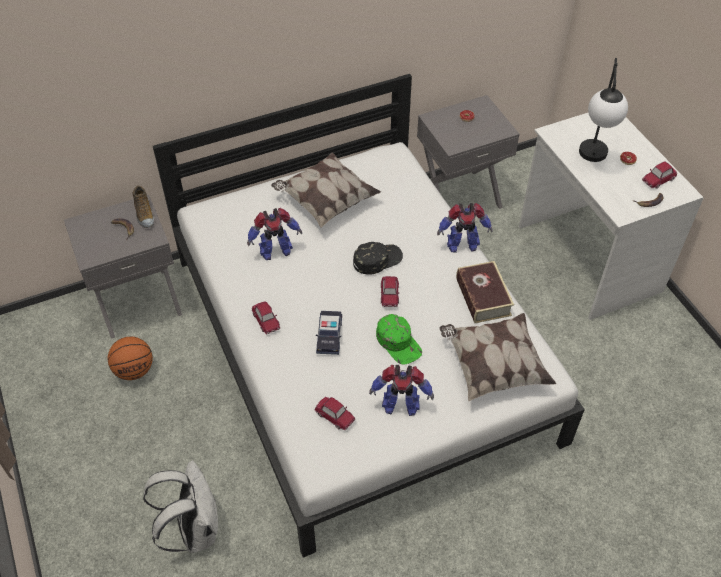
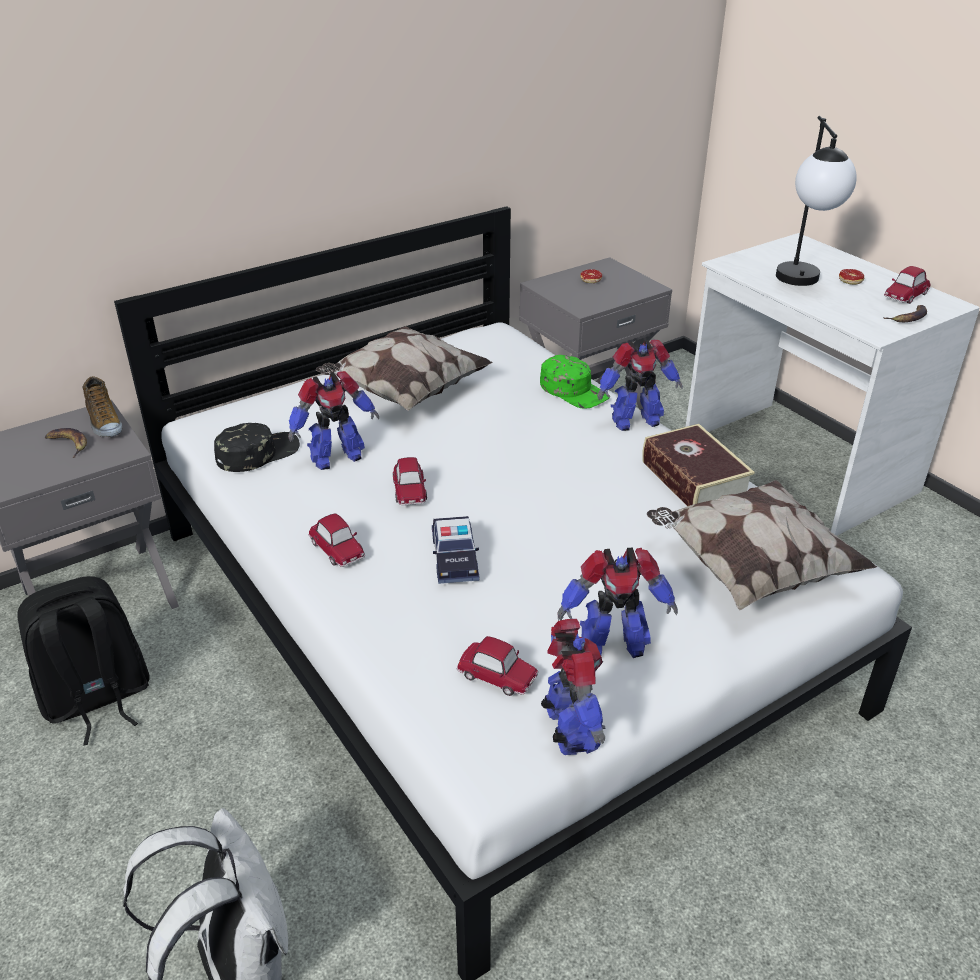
camera: 10 degrees left, 15 degrees down
basketball [108,336,153,380] -> black backpack [17,576,149,746]
black cap [353,242,403,275] -> black cap moved to [214,423,300,472]
green cap [376,314,422,365] -> green cap moved to [540,355,610,409]
toy car [381,276,400,307] -> toy car moved to [393,457,427,505]
none -> toy robot [541,619,605,755]

